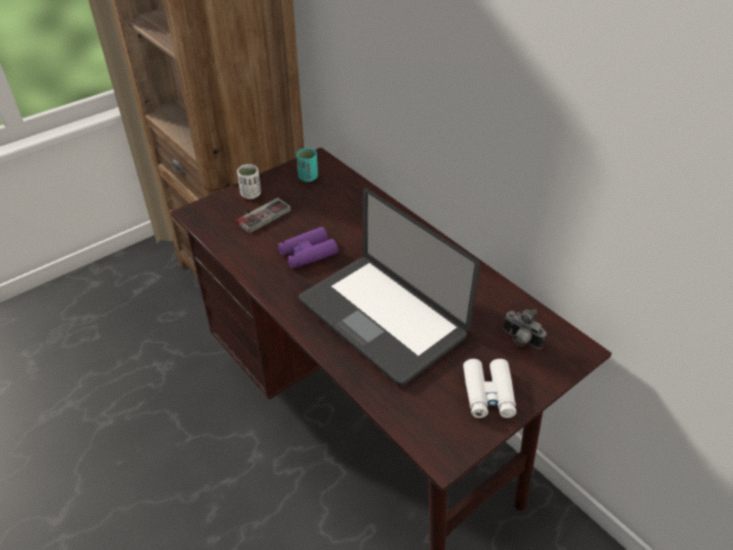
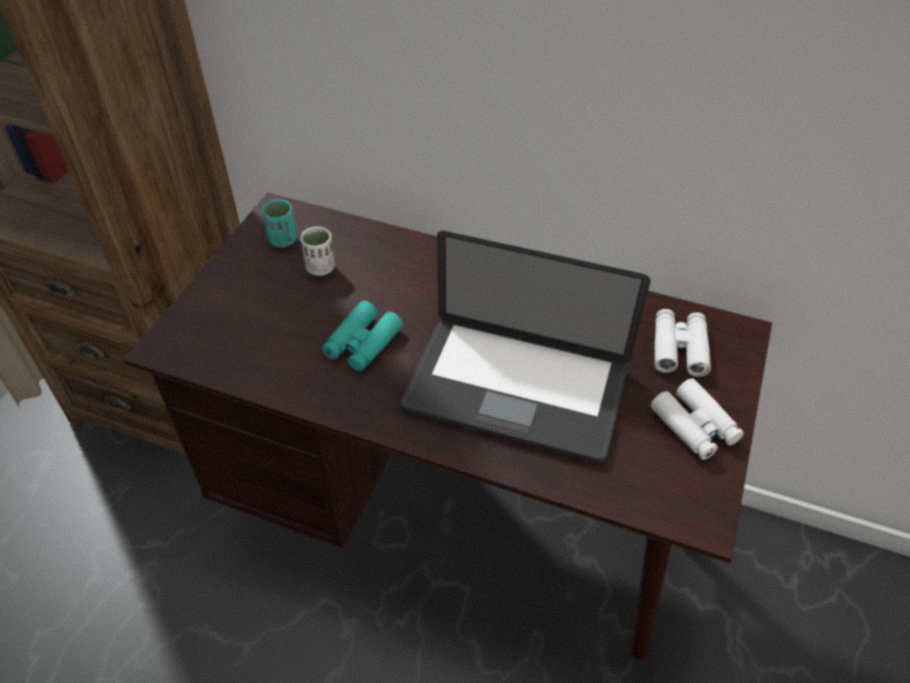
camera: 30 degrees left, 5 degrees up
game controller [236,198,291,233] -> none
white cup [237,164,261,199] -> white cup moved to [301,227,335,276]
purple binoculars [278,227,338,269] -> turquoise binoculars [322,301,403,371]
camera [503,309,547,349] -> white binoculars [655,309,711,377]

